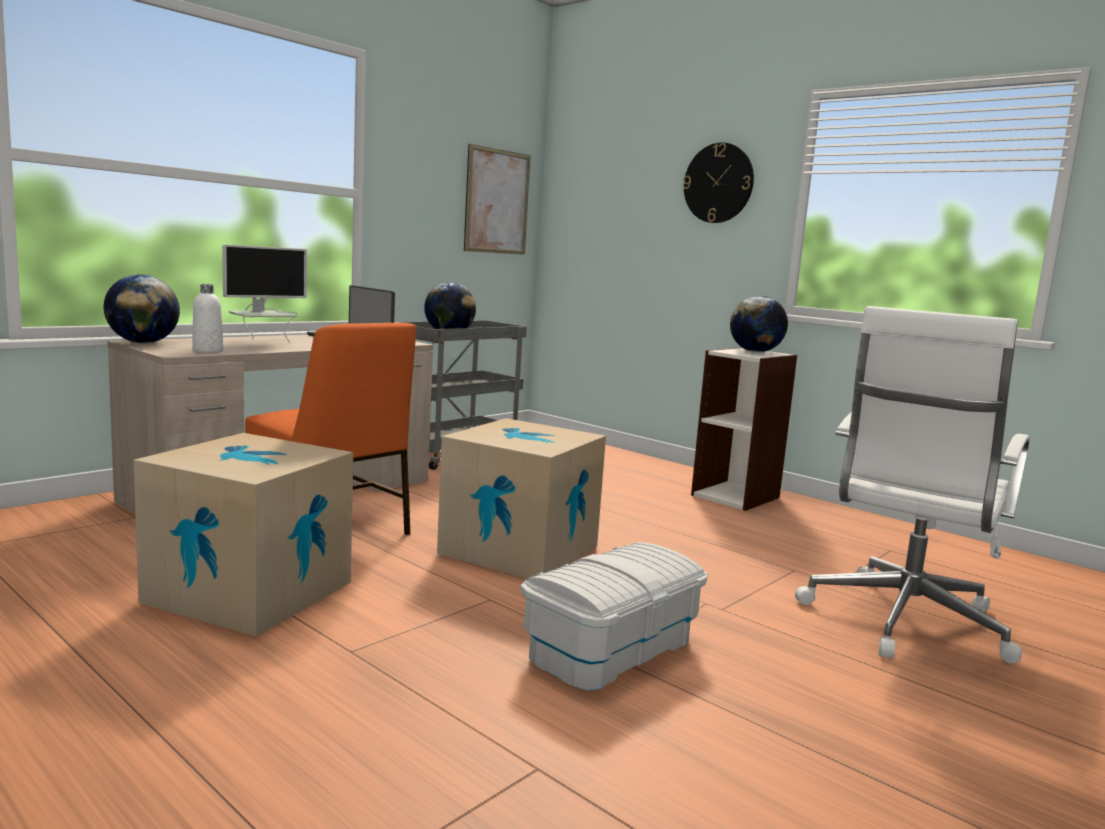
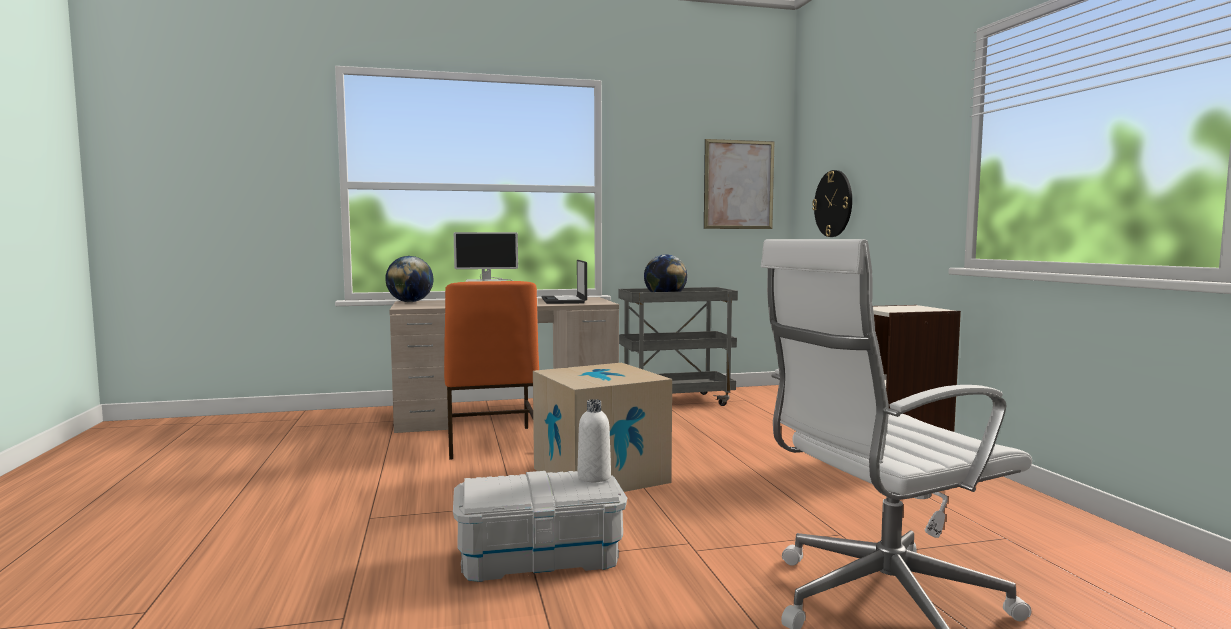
camera: 35 degrees right, 5 degrees down
cardboard box [134,433,353,637] -> none
white bottle [192,284,223,353] -> white bottle moved to [577,399,611,482]
wall clock [683,142,754,223] -> wall clock moved to [812,170,852,237]
globe [730,296,788,352] -> none

